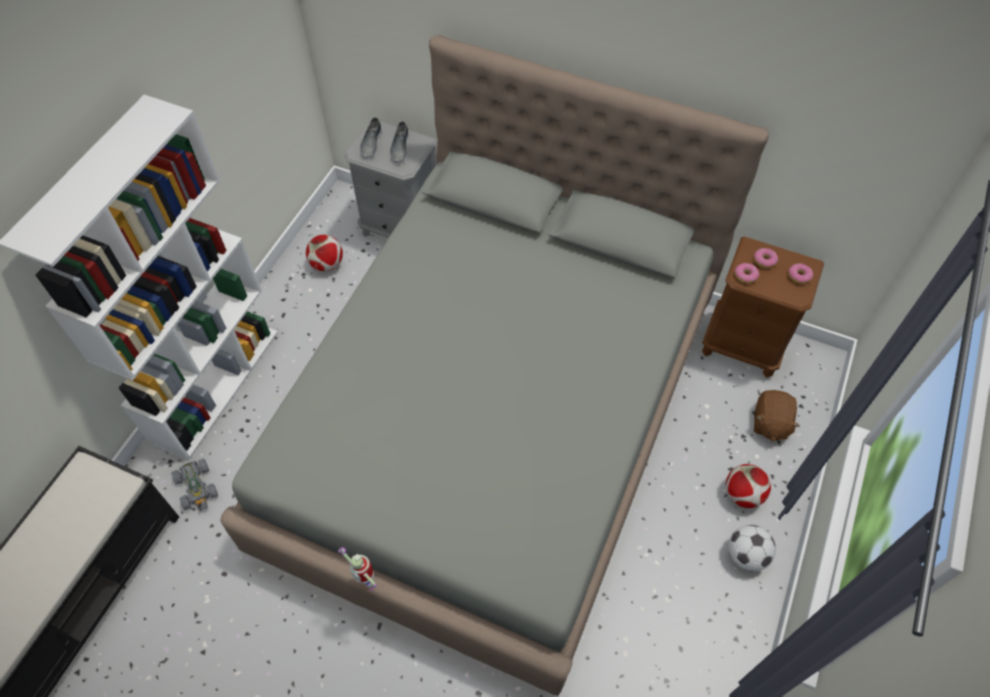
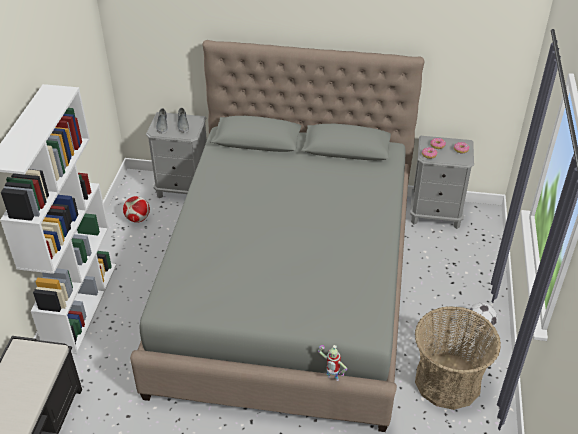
camera: 15 degrees left, 15 degrees down
grey toy car [171,459,218,511] -> none
toy robot [338,547,377,591] -> toy robot moved to [318,345,347,381]
brown nightstand [702,236,824,378] -> grey nightstand [410,136,474,229]
football [726,464,771,508] -> none
brown plush toy [754,390,800,441] -> none
none -> basket [415,306,501,410]

